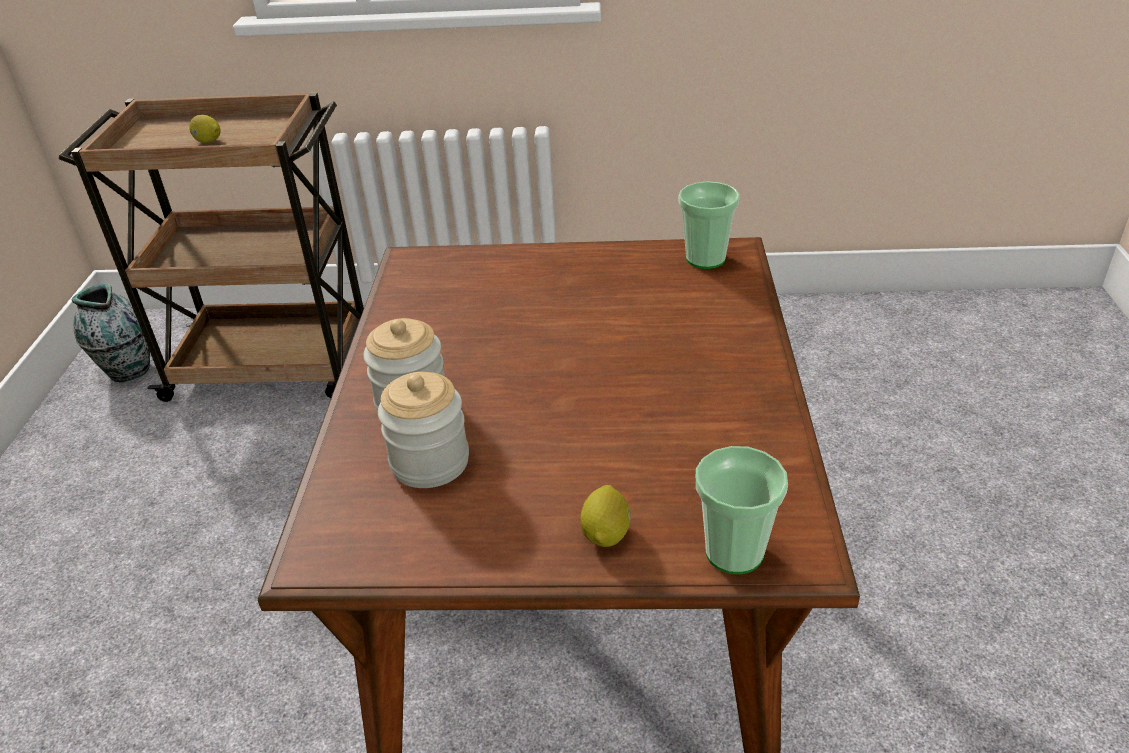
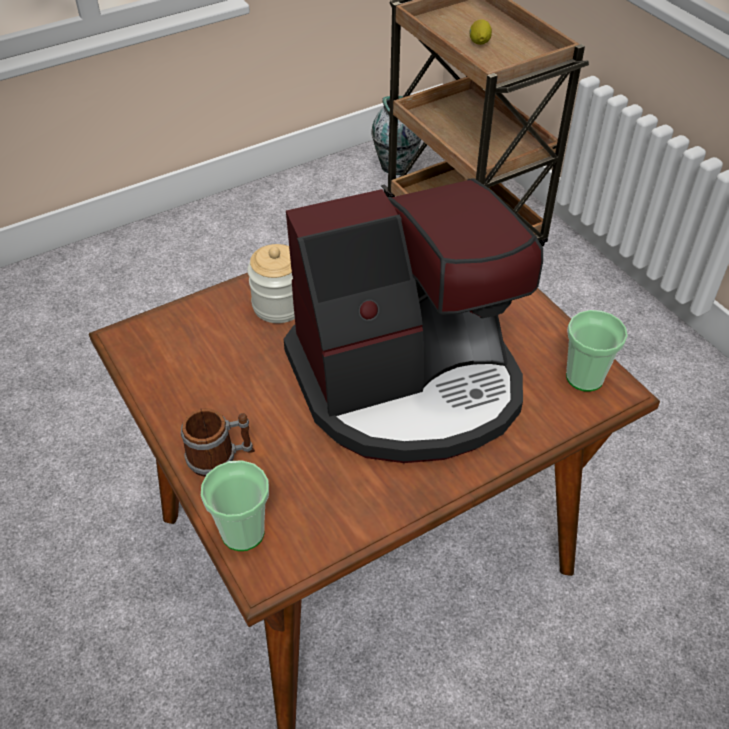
camera: 55 degrees right, 10 degrees up
jar [378,372,469,488] -> none
lemon [581,485,631,547] -> mug [181,408,255,477]
none -> coffee machine [284,179,543,463]

